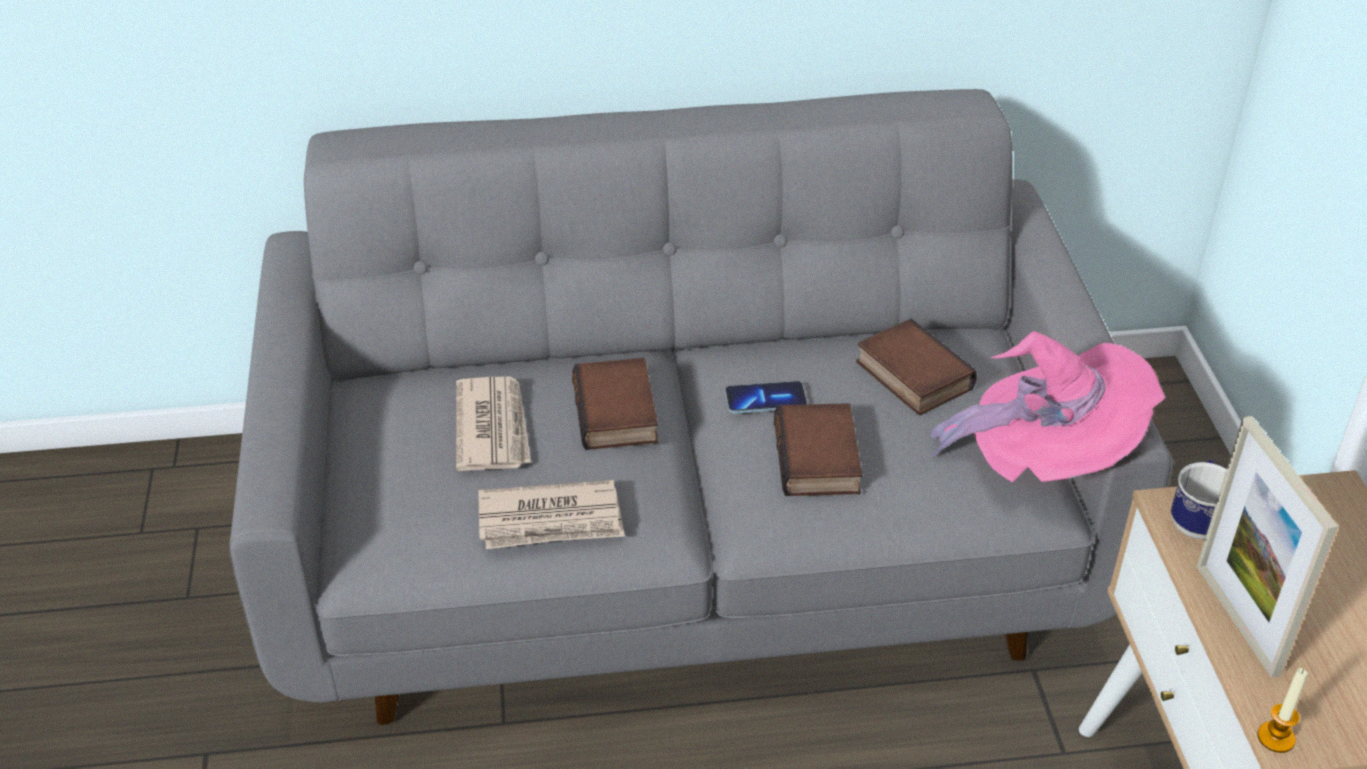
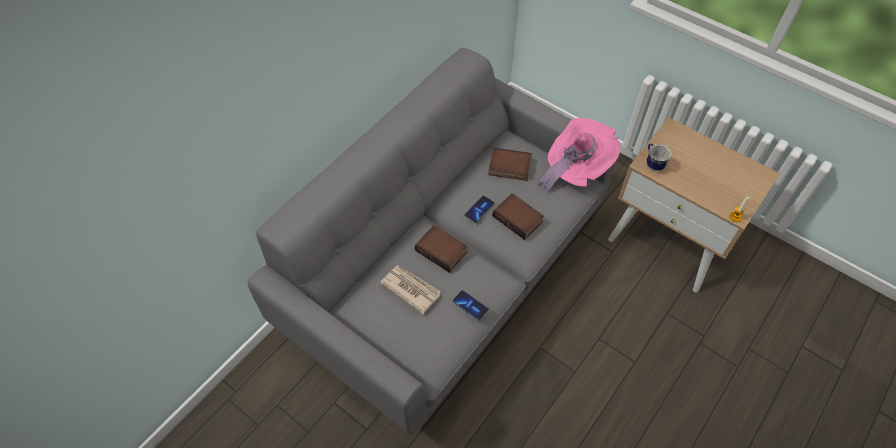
camera: 45 degrees left, 15 degrees up
newspaper [479,480,625,549] -> phone [453,290,489,321]
picture frame [1197,416,1338,678] -> none

